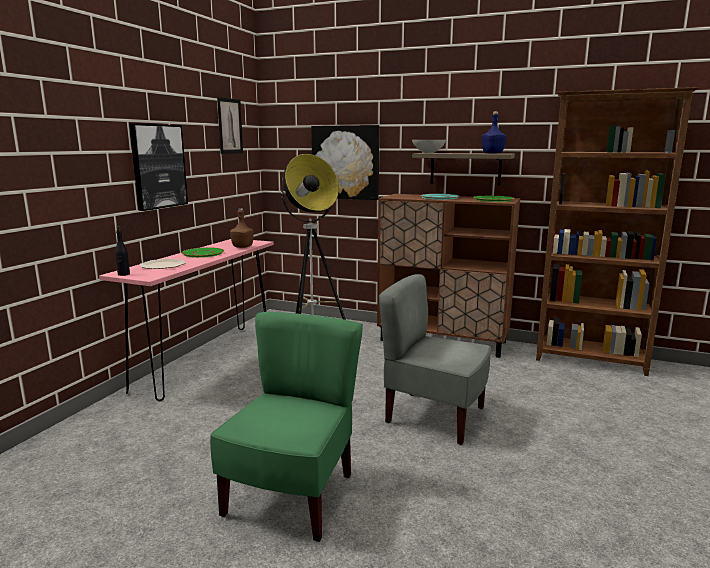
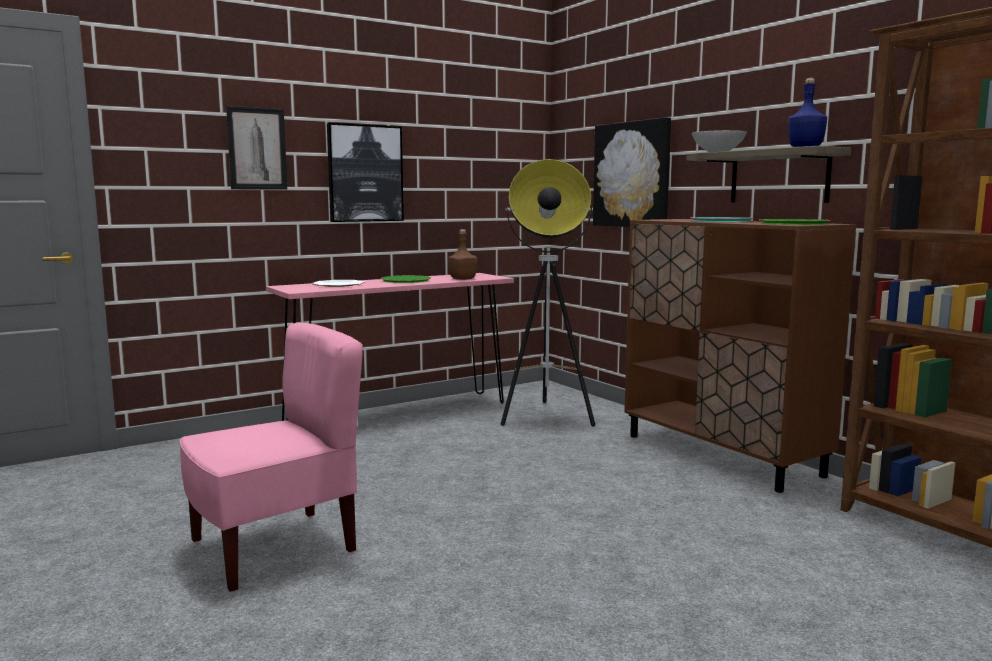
camera: 35 degrees right, 5 degrees down
black bottle [115,226,130,276] -> none
green chair [210,312,363,542] -> pink chair [180,323,363,592]
picture [217,97,243,154] -> picture moved to [226,106,287,190]
grey chair [379,274,491,445] -> none

